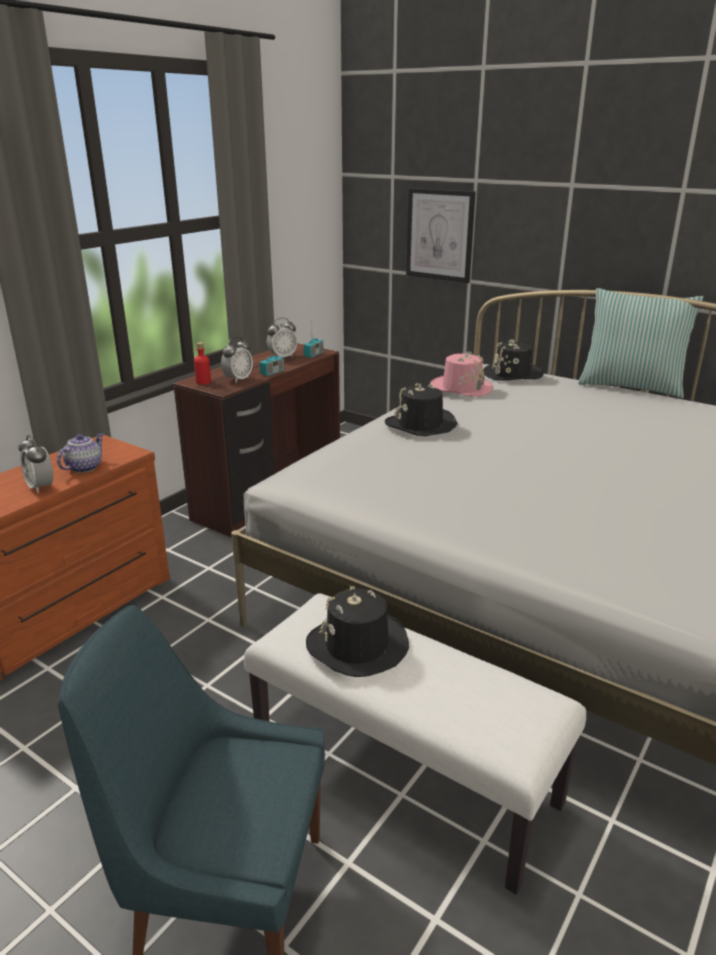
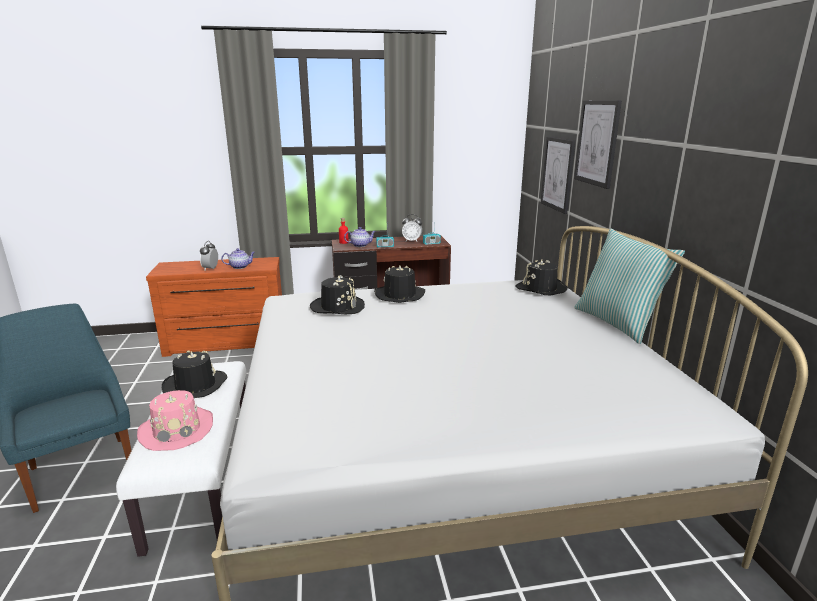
camera: 45 degrees right, 5 degrees down
alarm clock [221,337,253,383] -> teapot [344,227,376,247]
pink hat [430,351,493,397] -> pink hat moved to [137,390,213,451]
none -> black hat [310,275,365,314]
none -> picture [574,100,622,189]

